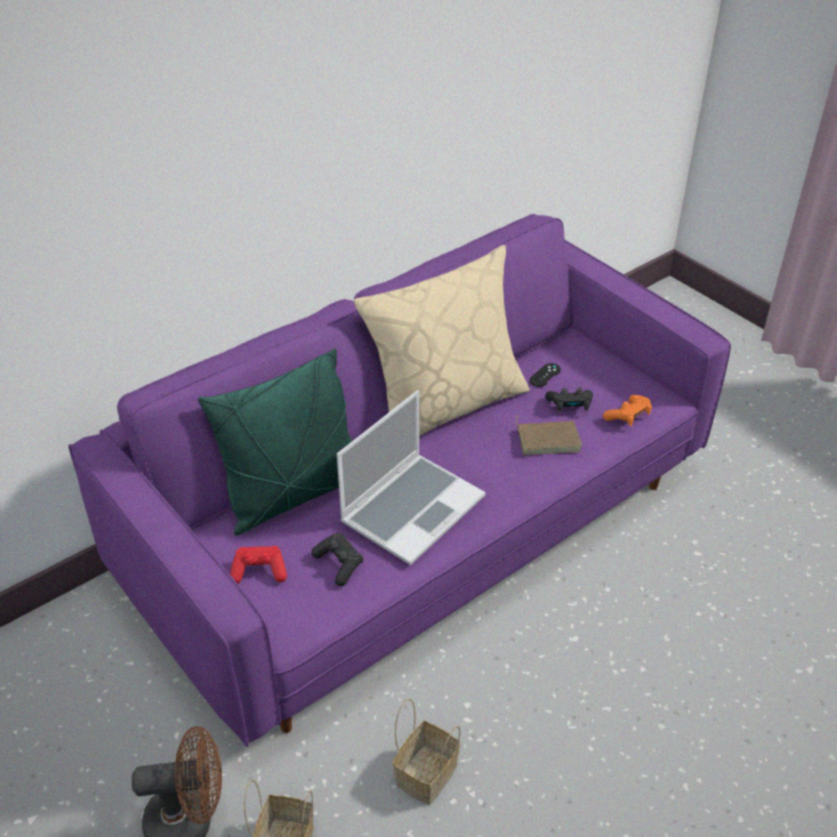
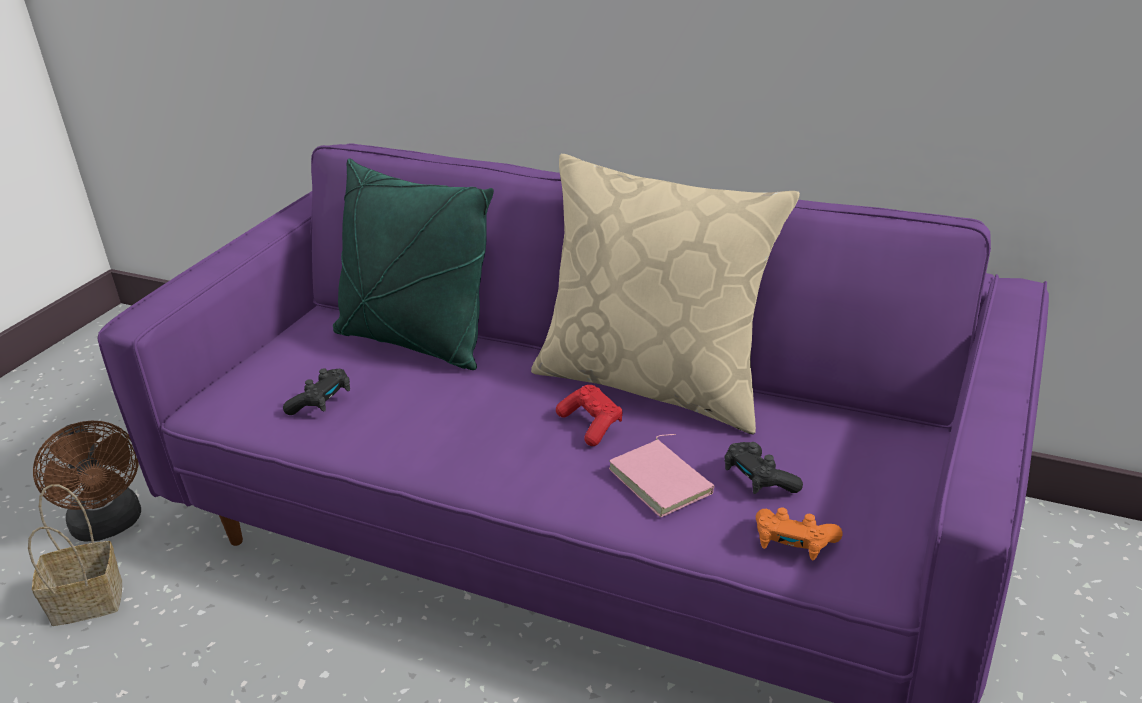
camera: 65 degrees right, 10 degrees down
red game controller [230,546,287,583] -> red game controller moved to [556,385,623,446]
laptop [337,390,486,565] -> none
basket [393,698,460,805] -> none
brown book [516,416,582,455] -> pink book [609,434,714,517]
black game controller [530,363,561,387] -> none

